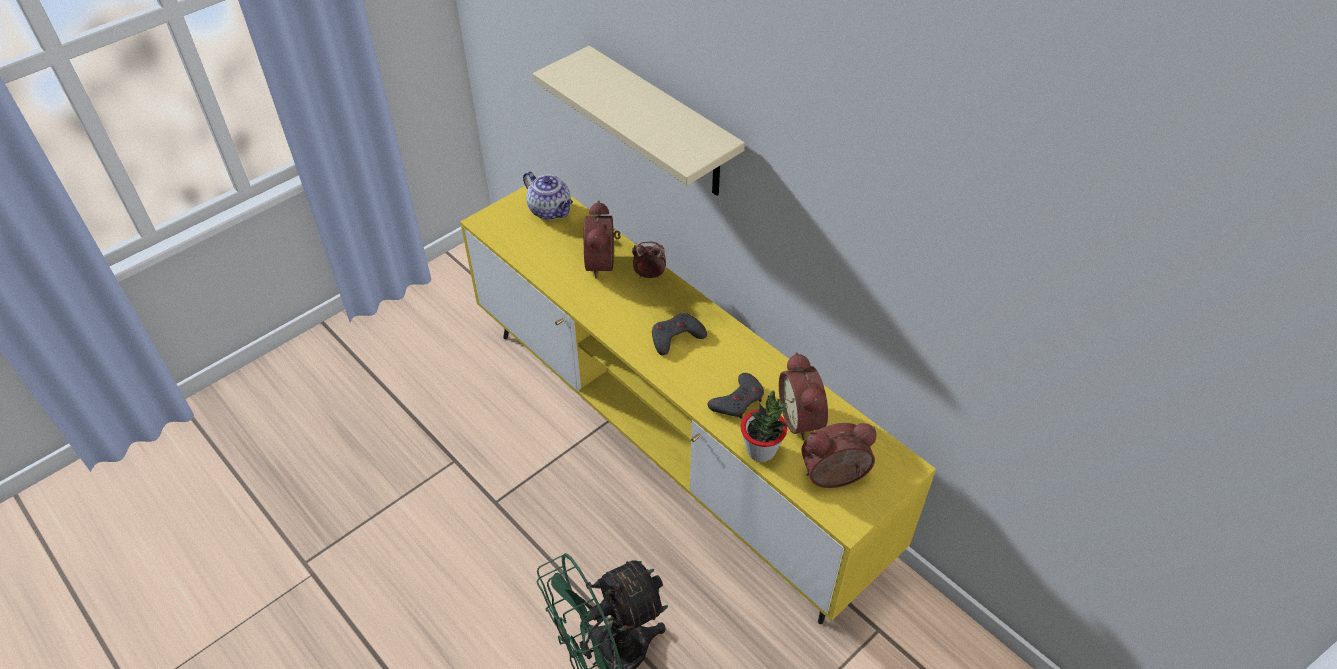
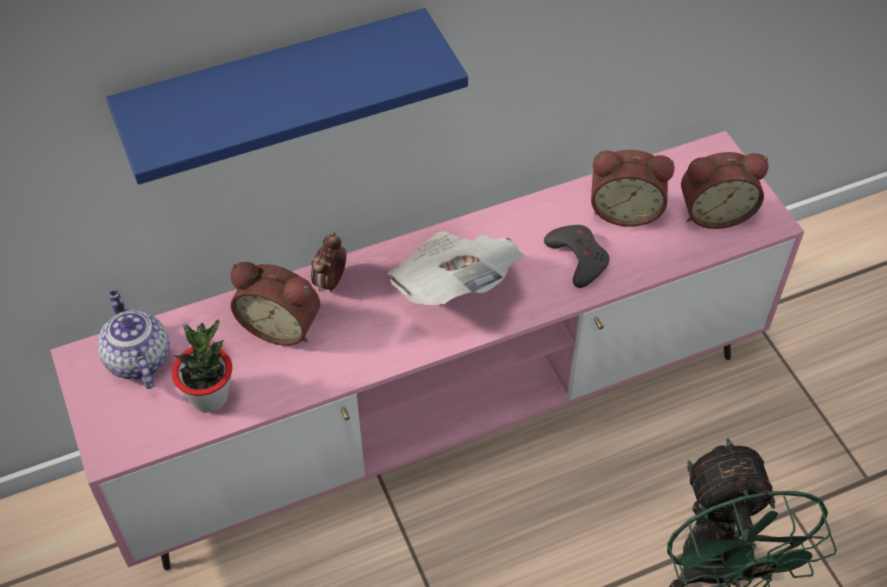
camera: 70 degrees left, 5 degrees up
yellow tv stand [460,182,936,624] -> pink tv stand [51,131,804,570]
teapot [523,171,573,220] -> teapot turned 90 degrees counterclockwise [98,290,169,389]
beige shelf [533,46,745,196] -> blue shelf [106,8,468,185]
grey game controller [652,313,707,355] -> newspaper [386,231,524,305]
potted plant [740,390,788,462] -> potted plant moved to [172,320,232,413]
alarm clock [801,423,876,488] -> alarm clock turned 105 degrees counterclockwise [681,152,769,229]

